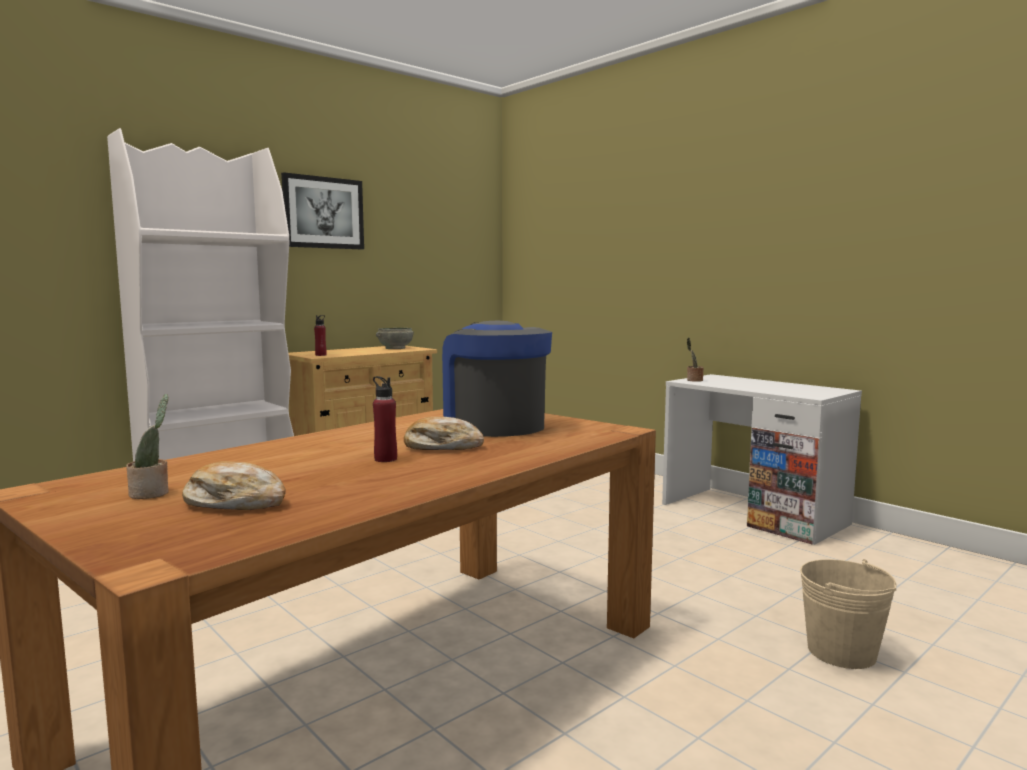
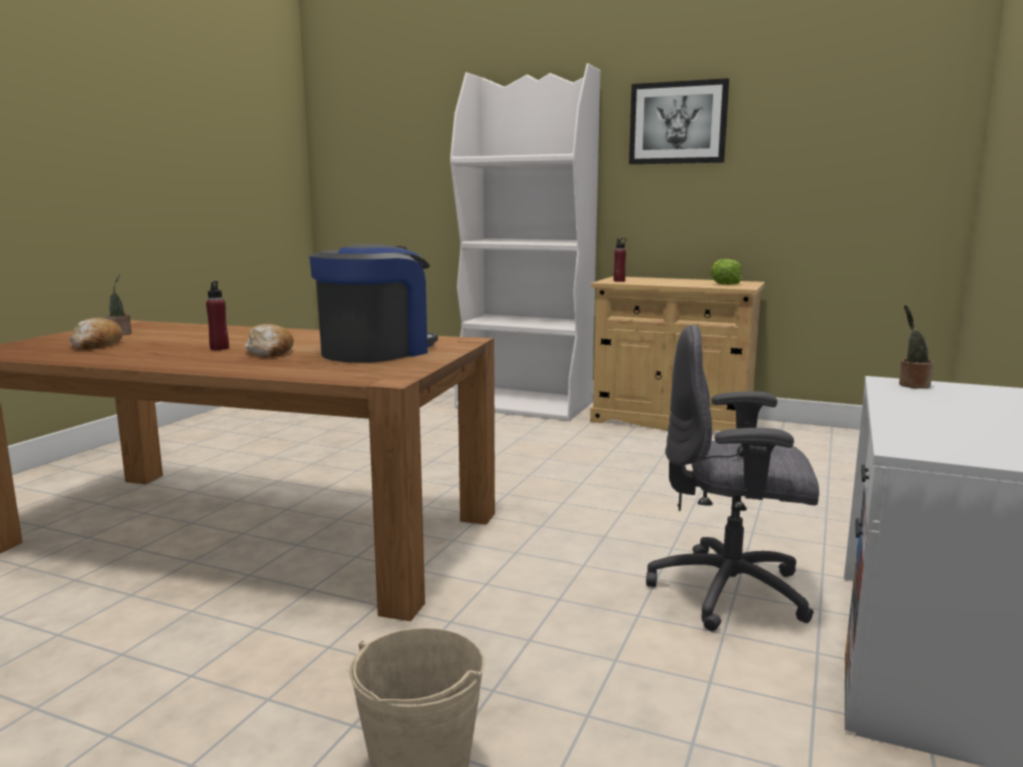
camera: 65 degrees right, 5 degrees up
grey bowl [376,328,414,349] -> lettuce [711,259,742,285]
none -> grey office chair [646,324,819,631]

